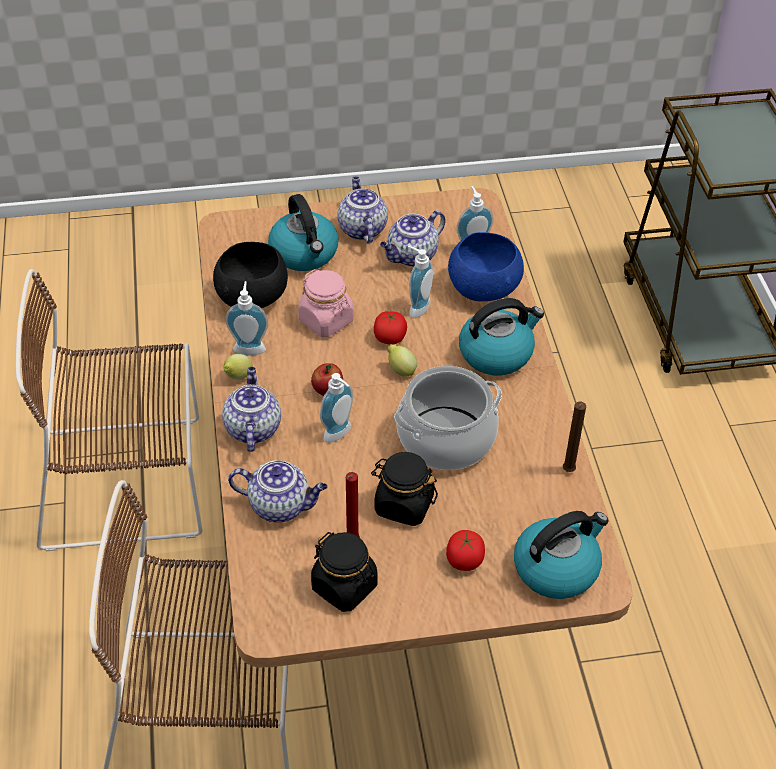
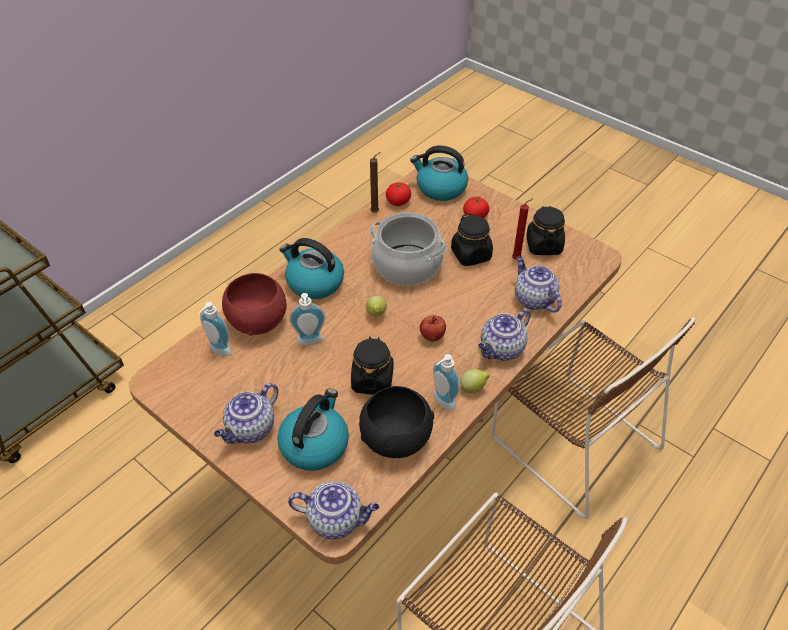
camera: 130 degrees left, 0 degrees up
pink jar [298,269,354,337] -> black jar [351,336,393,395]
soap dispenser [320,373,353,443] -> none
tomato [374,311,407,345] -> tomato moved to [386,182,411,206]
teapot [380,210,445,267] -> teapot moved to [288,481,379,539]
blue bowl [448,232,524,301] -> red bowl [222,273,287,336]

